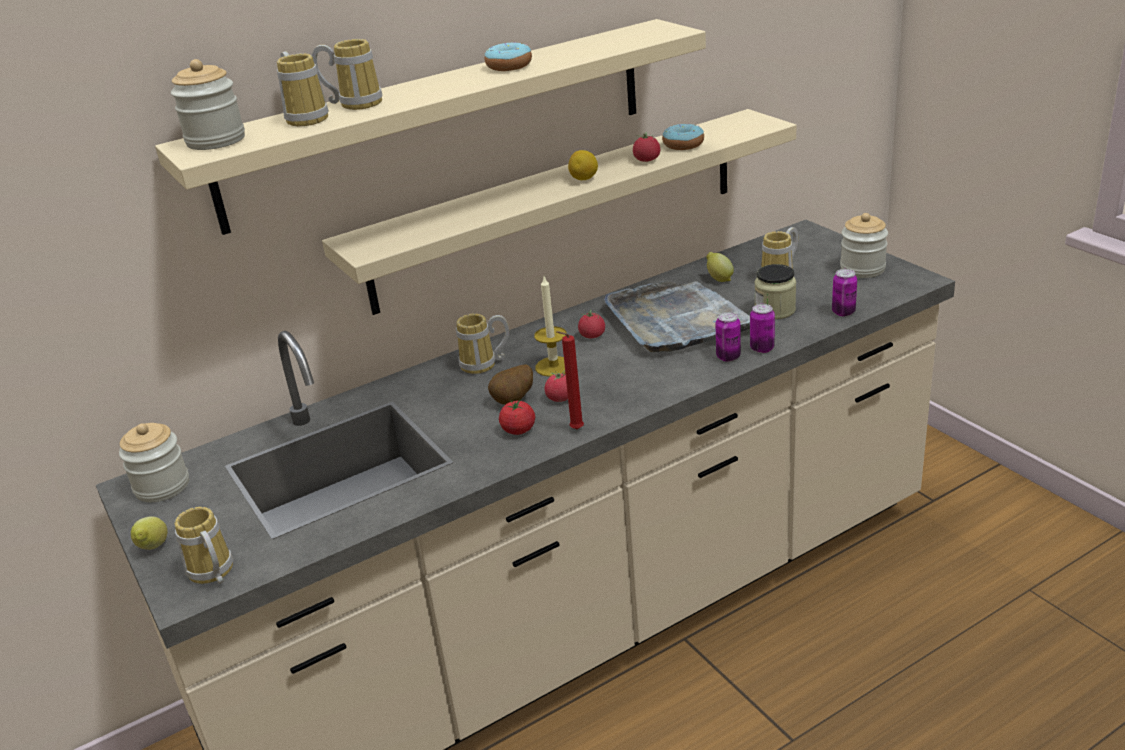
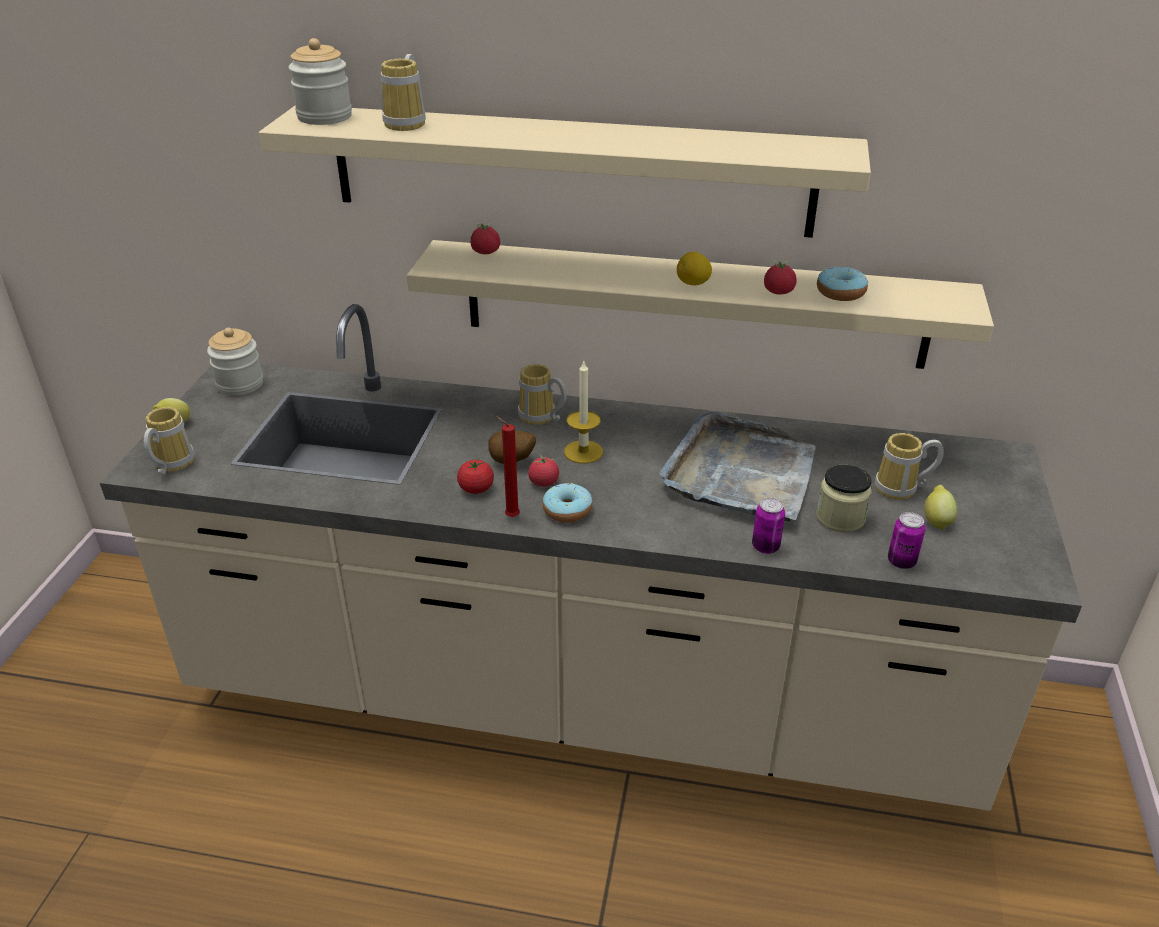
camera: 40 degrees right, 5 degrees up
mug [312,39,383,110] -> none
donut [485,42,532,71] -> donut moved to [543,483,592,523]
tomato [578,309,605,338] -> tomato moved to [470,223,500,254]
lemon [706,252,734,282] -> lemon moved to [924,485,957,530]
can [716,312,741,362] -> none
jar [840,213,888,278] -> none

